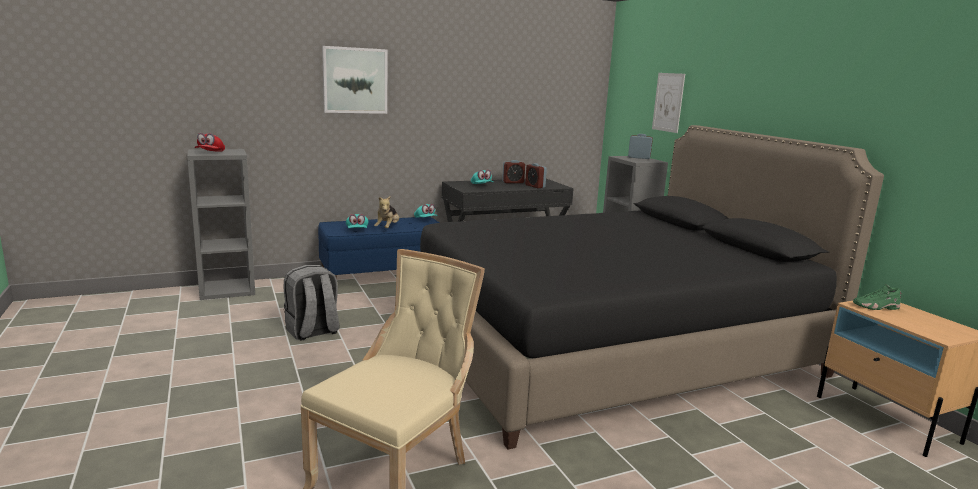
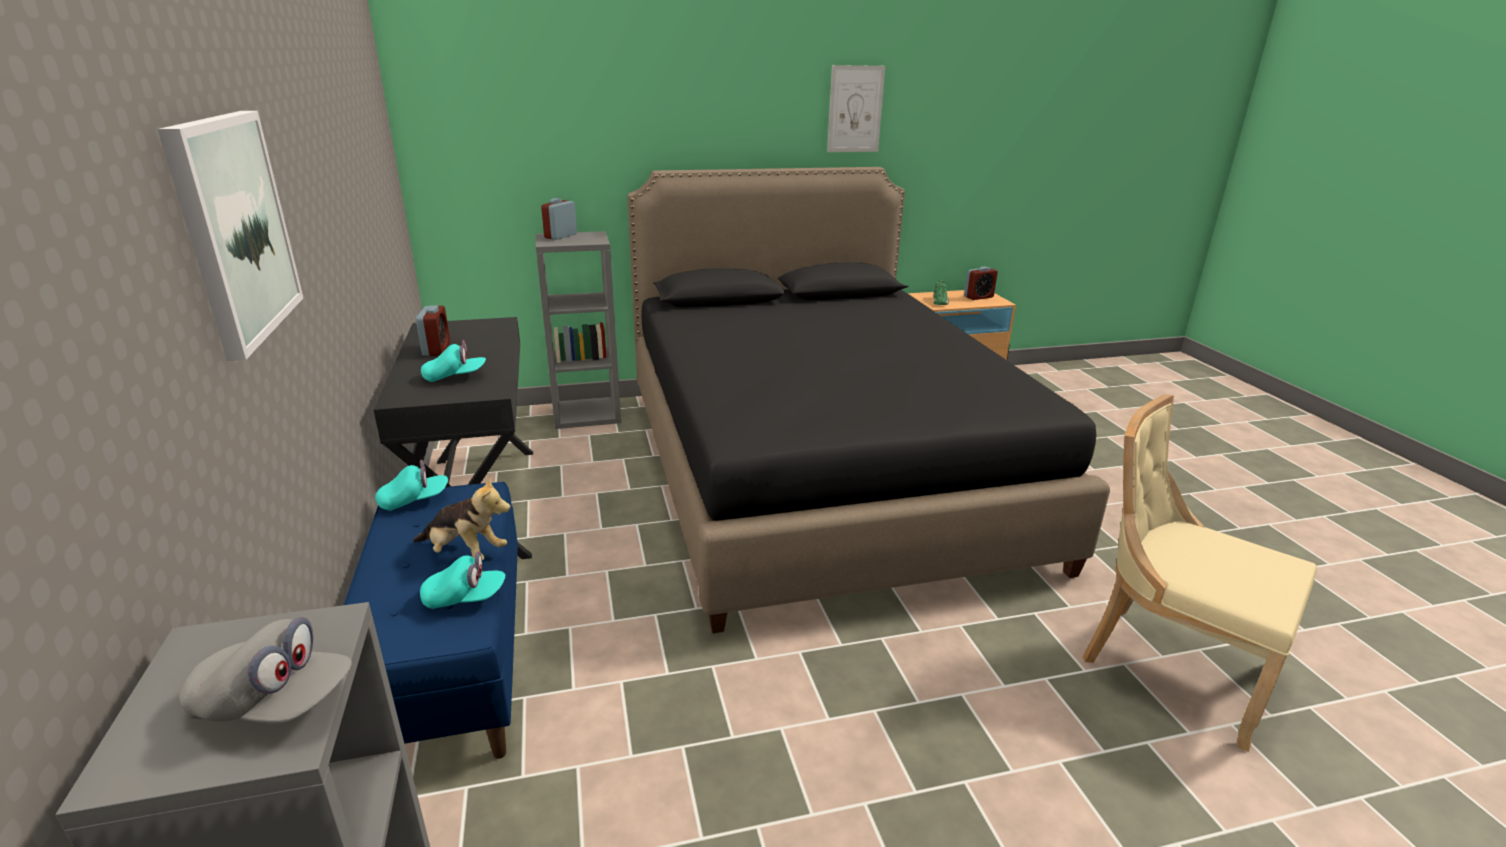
camera: 80 degrees left, 10 degrees up
red cap [195,133,225,152] -> grey cap [179,617,352,724]
grey backpack [283,265,340,340] -> none
alarm clock [525,163,547,188] -> alarm clock moved to [964,266,998,300]
picture [652,73,685,133] -> picture moved to [827,65,885,152]

